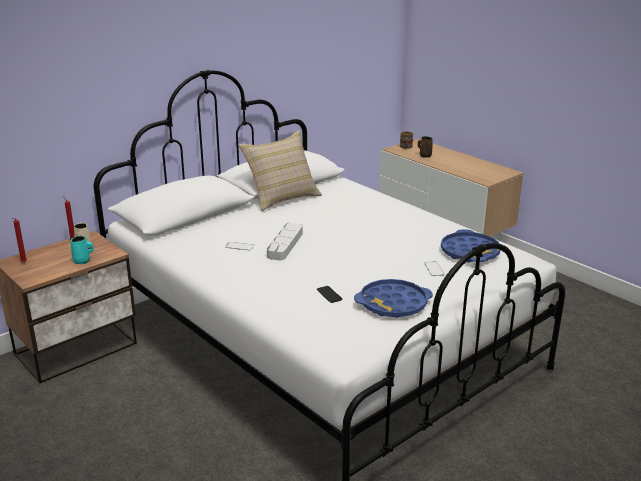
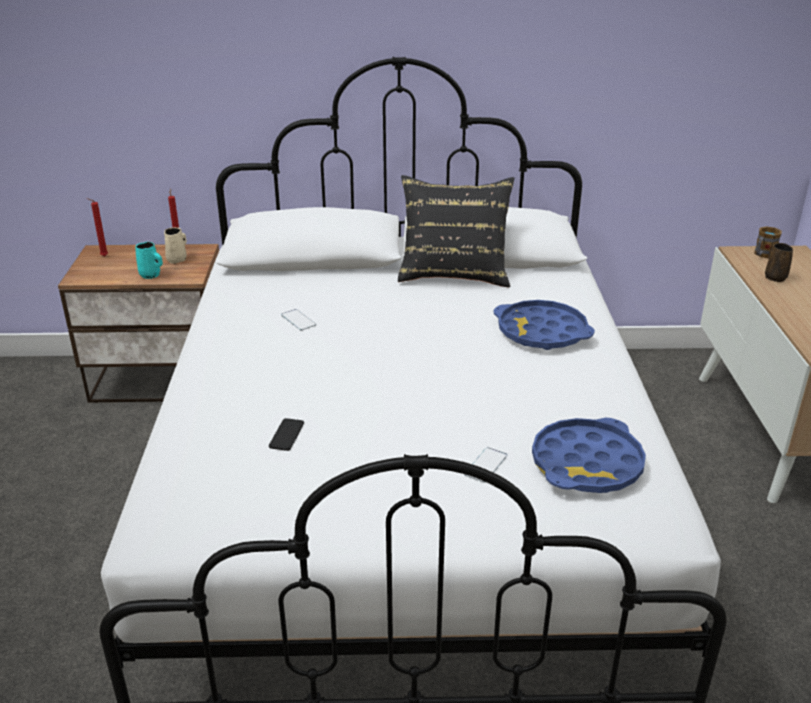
camera: 40 degrees right, 5 degrees up
beige pillow [238,130,322,211] -> black pillow [398,175,514,287]
grey tray [267,223,303,260] -> none
blue tray [354,279,433,318] -> blue tray moved to [494,300,595,350]

